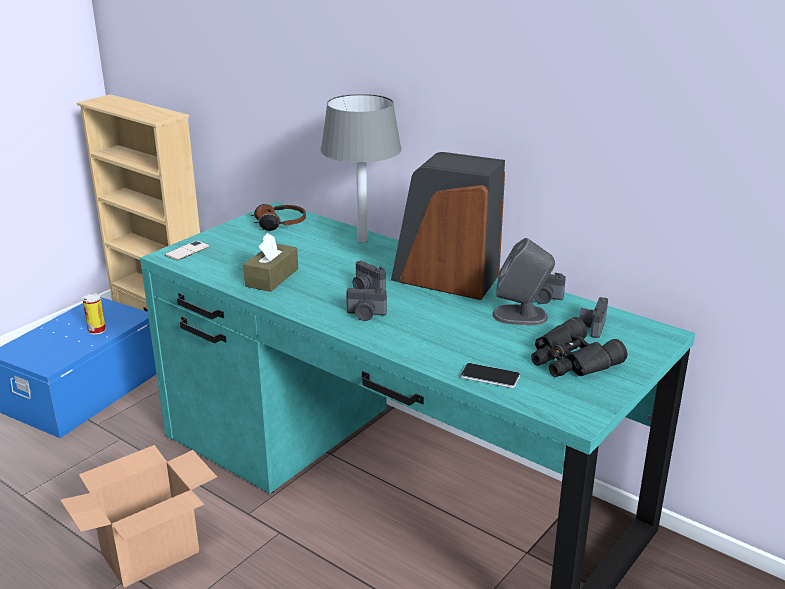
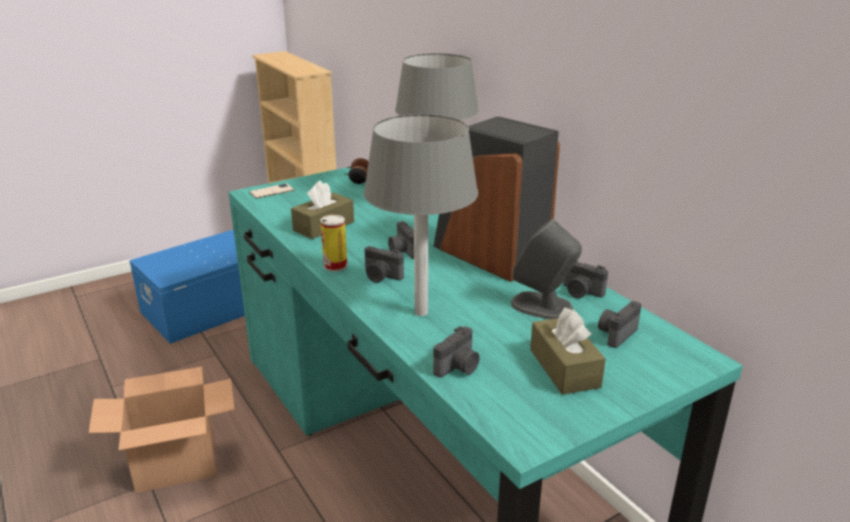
camera: 20 degrees right, 0 degrees up
can [82,293,106,335] -> can moved to [320,215,347,272]
phone [460,363,520,388] -> camera [433,326,480,377]
black binoculars [531,317,627,377] -> brown tissue box [530,307,606,395]
none -> grey table lamp [364,114,478,316]

